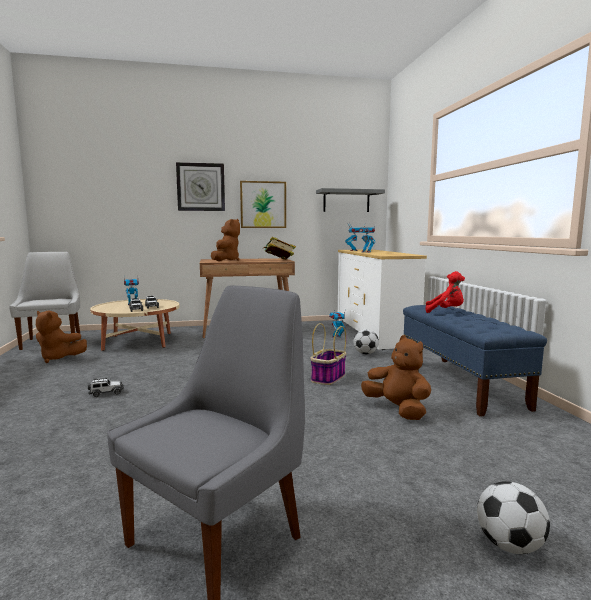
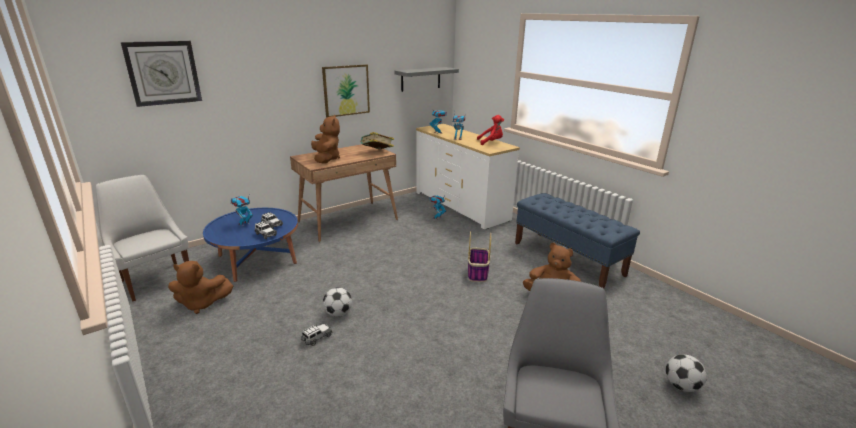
camera: 25 degrees left, 15 degrees up
beige coffee table [90,299,180,351] -> blue coffee table [203,208,298,282]
wall clock [176,162,225,211] -> wall clock moved to [121,41,202,107]
football [353,329,379,354] -> football moved to [323,287,352,317]
red plush toy [426,271,465,313] -> red plush toy moved to [477,115,504,145]

